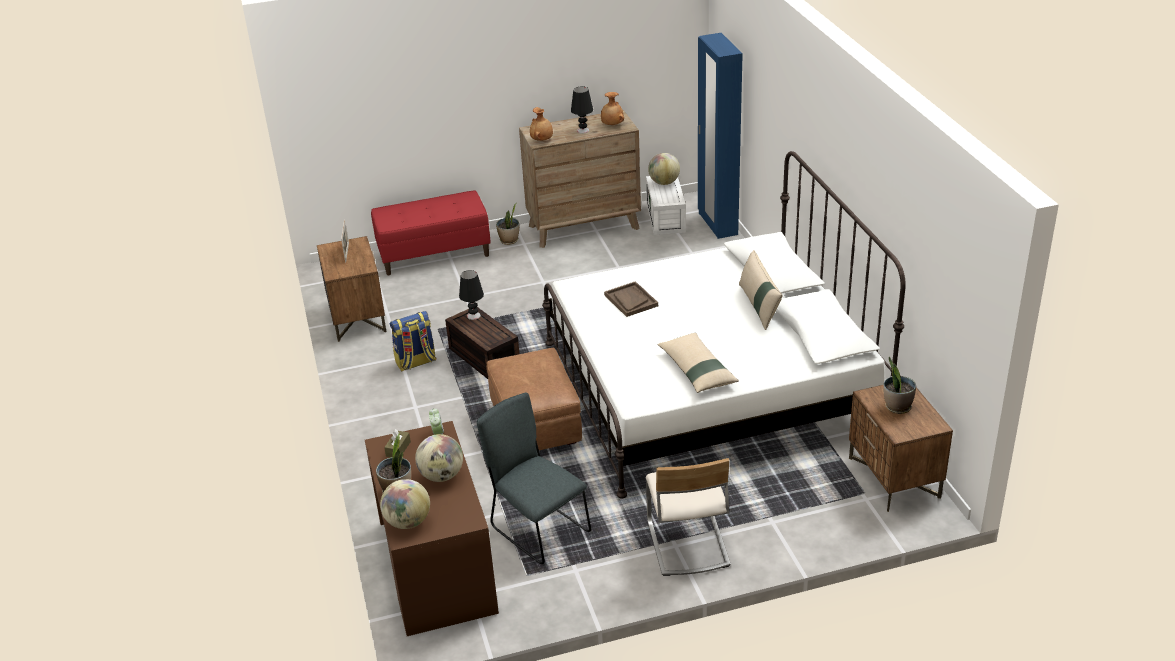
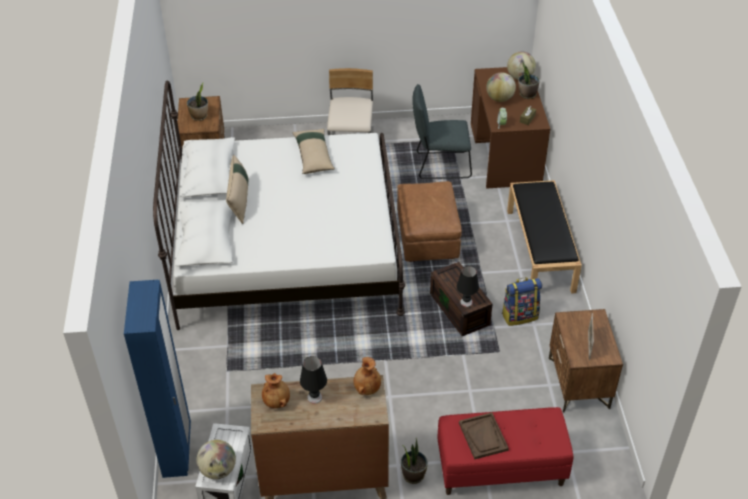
camera: 170 degrees left, 10 degrees up
grey chair [477,392,591,564] -> grey chair turned 120 degrees clockwise [412,84,472,179]
brown tray [604,281,658,317] -> brown tray moved to [459,412,509,460]
none -> black bench [507,180,582,294]

